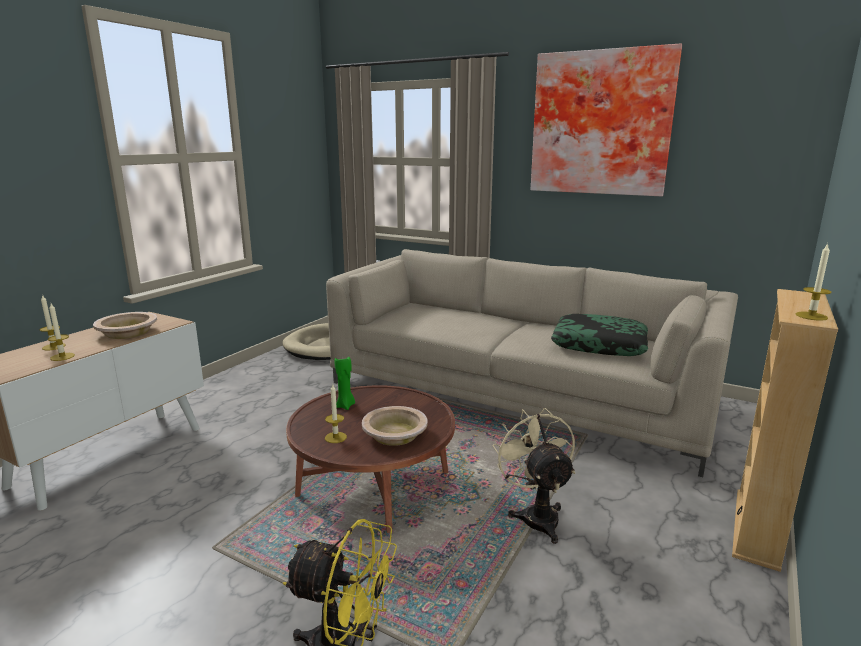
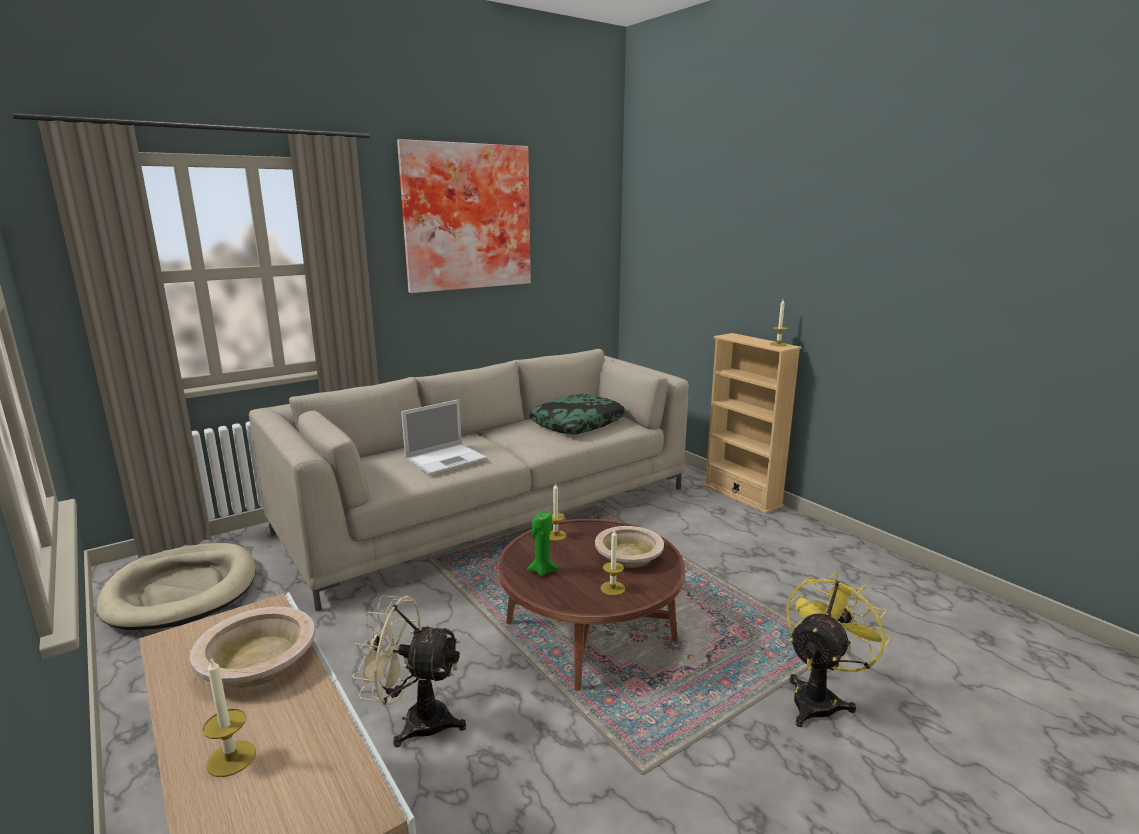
camera: 65 degrees left, 0 degrees up
candle [48,303,75,361] -> candle moved to [549,482,567,541]
beige fan [493,408,575,544] -> beige fan moved to [352,595,466,747]
none -> laptop [401,399,487,475]

